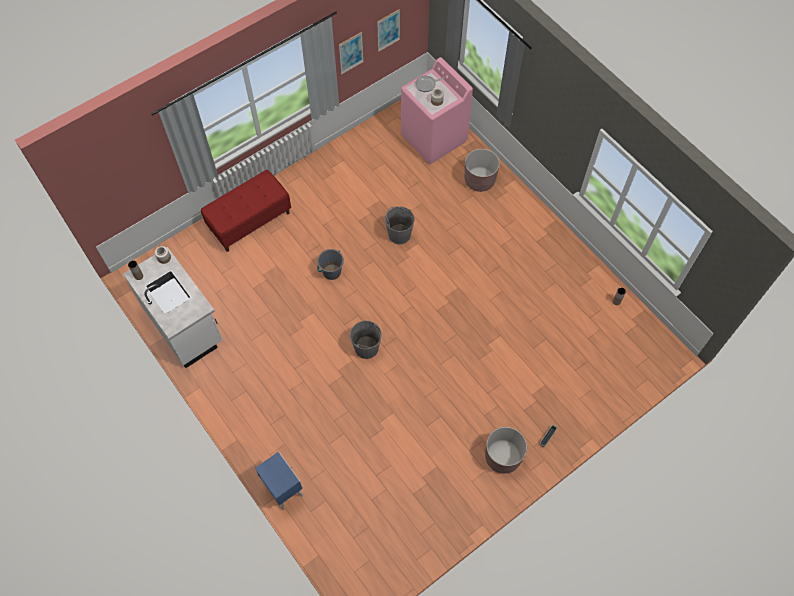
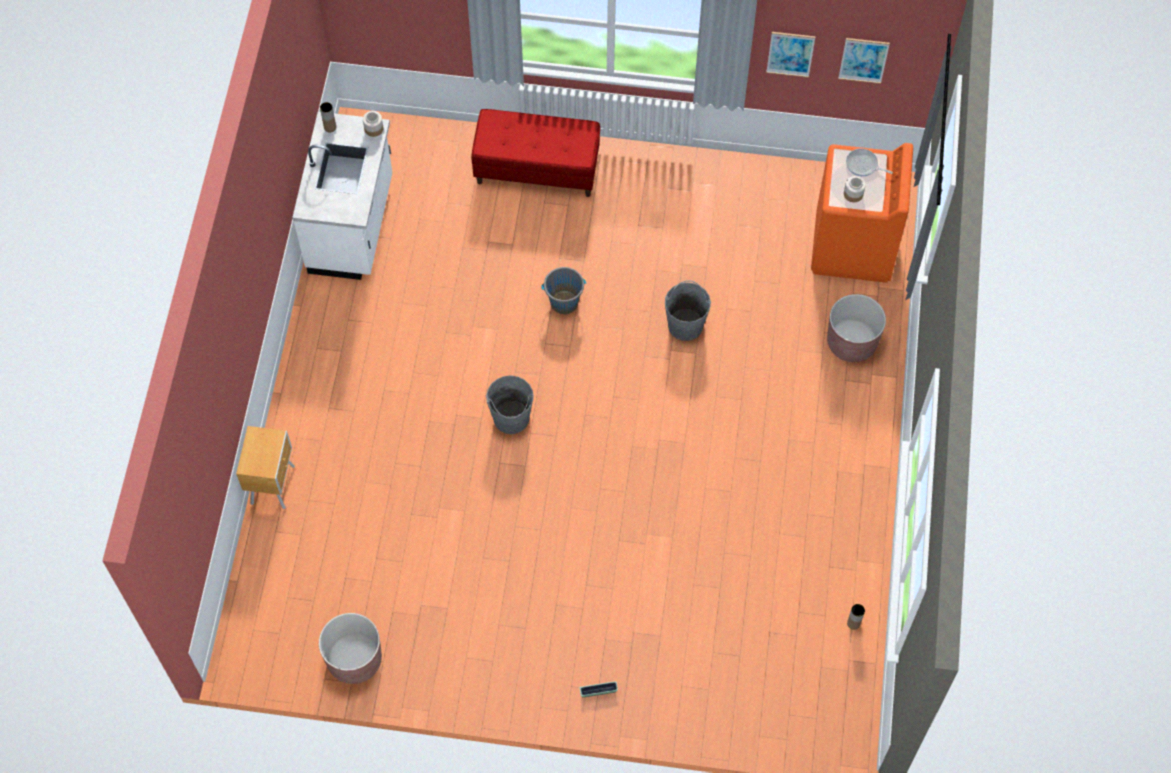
camera: 45 degrees right, 0 degrees up
blue nightstand [255,452,303,510] -> brown nightstand [236,426,295,509]
pink washing machine [401,57,473,164] -> orange washing machine [811,143,913,283]
brown planter [485,427,527,474] -> brown planter moved to [319,613,382,684]

